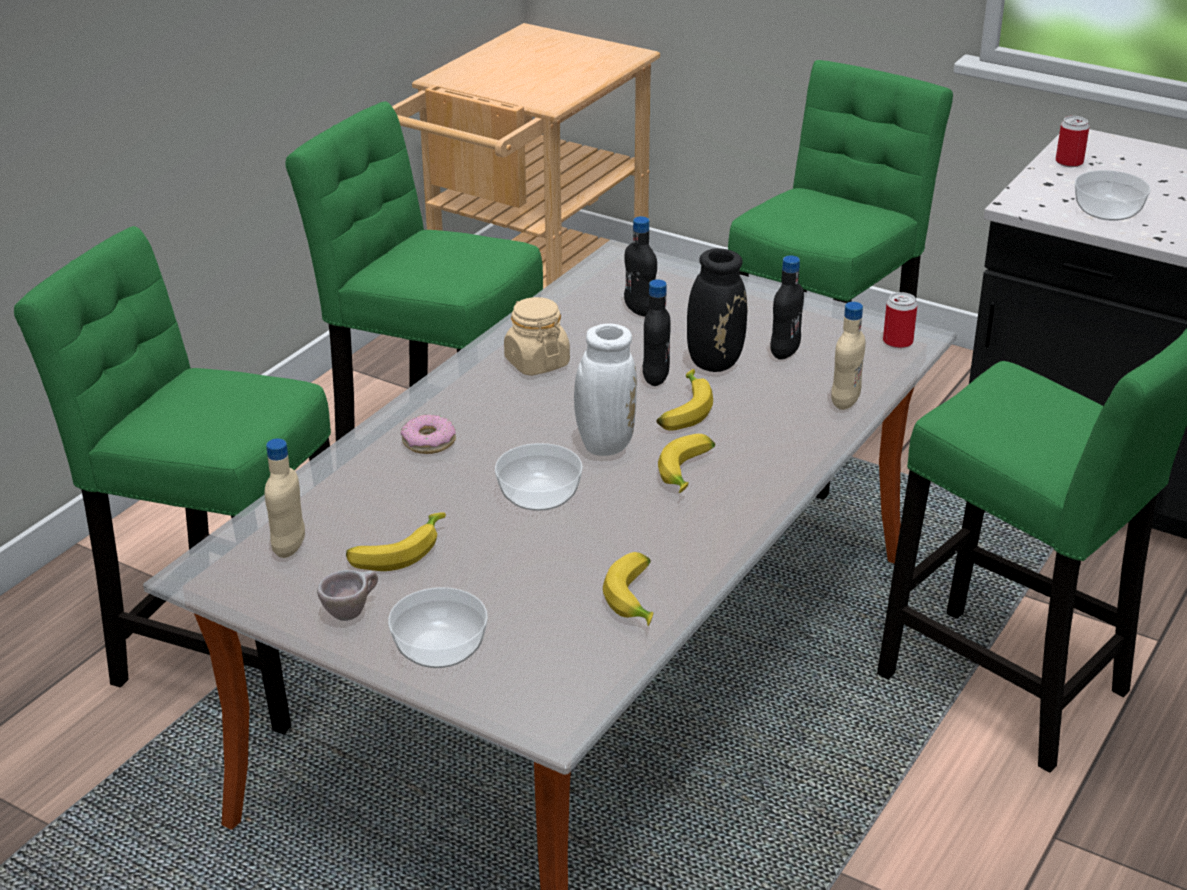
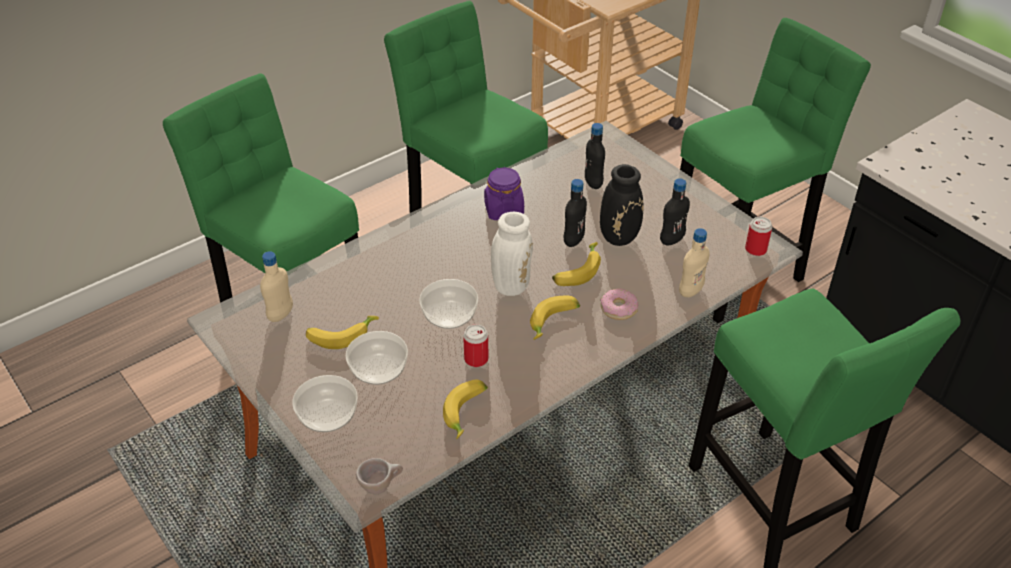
camera: 20 degrees right, 10 degrees up
beige cup [317,570,378,621] -> beige cup moved to [356,458,403,494]
donut [401,414,456,454] -> donut moved to [600,288,638,320]
beige jar [504,297,570,376] -> purple jar [484,167,524,220]
can [1056,116,1090,167] -> can moved to [463,324,489,367]
bowl [1075,170,1150,221] -> bowl moved to [346,331,408,385]

